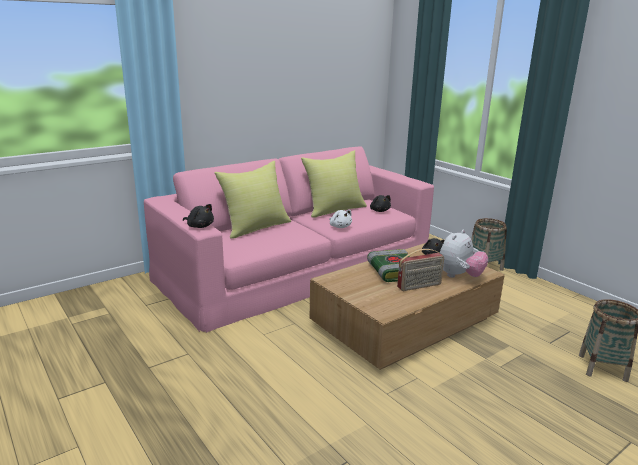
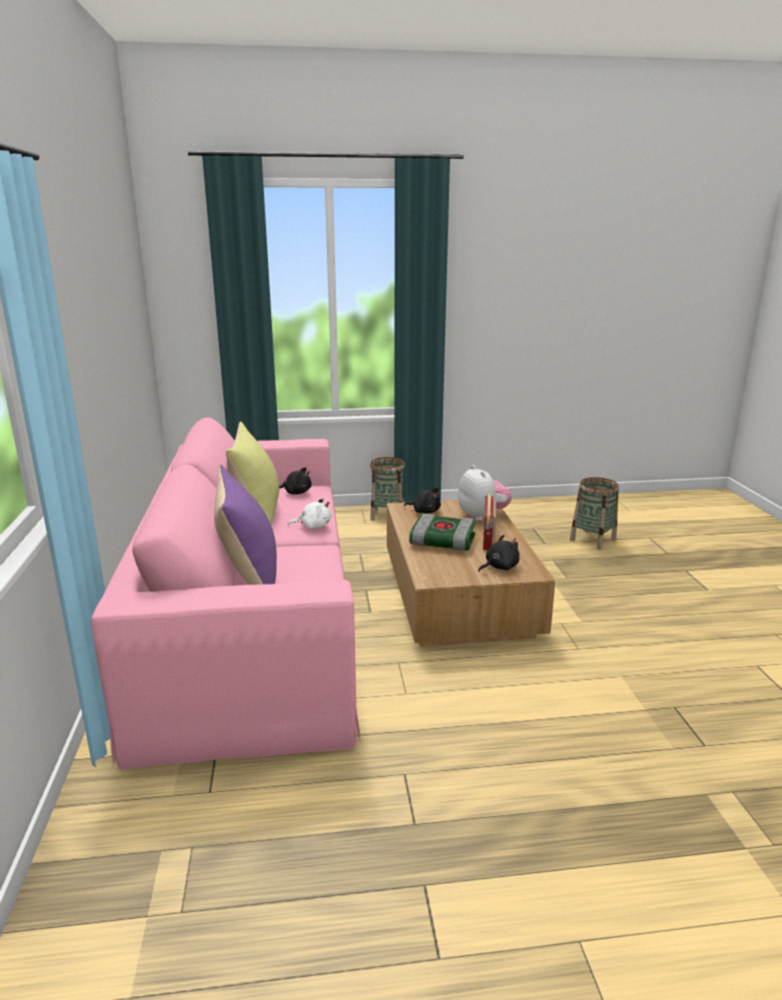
camera: 60 degrees left, 0 degrees up
black plush toy [183,204,214,228] -> black plush toy moved to [478,535,520,571]
yellow pillow [214,161,291,239] -> purple pillow [214,465,277,585]

